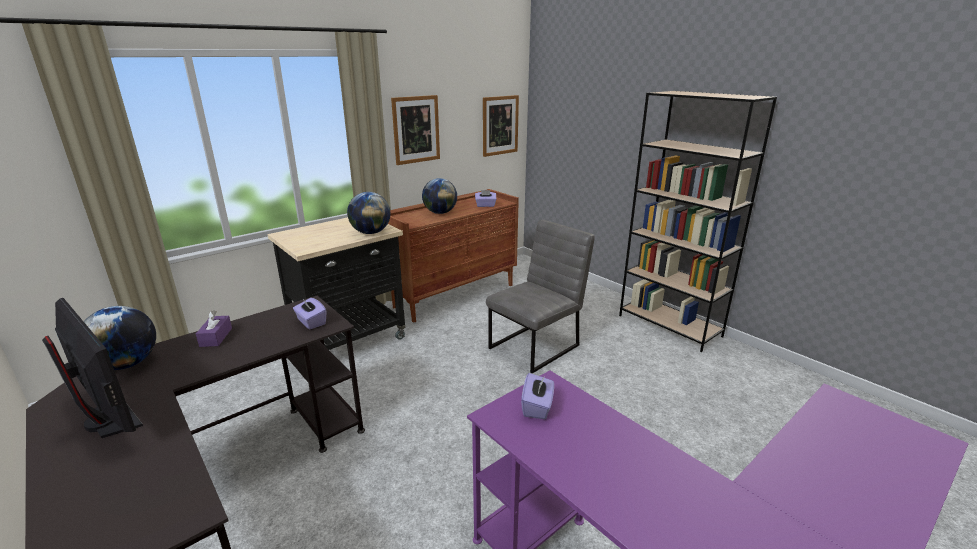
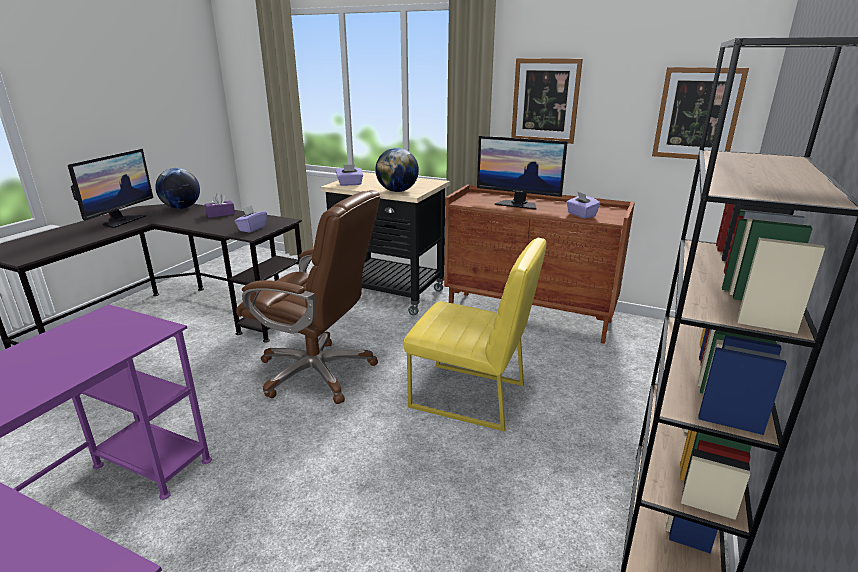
camera: 65 degrees right, 0 degrees up
globe [422,178,457,214] -> monitor [477,136,568,210]
grey chair [486,220,595,374] -> yellow chair [403,238,546,431]
purple tissue box [521,373,554,419] -> purple tissue box moved to [336,164,363,186]
none -> brown office chair [236,190,380,404]

